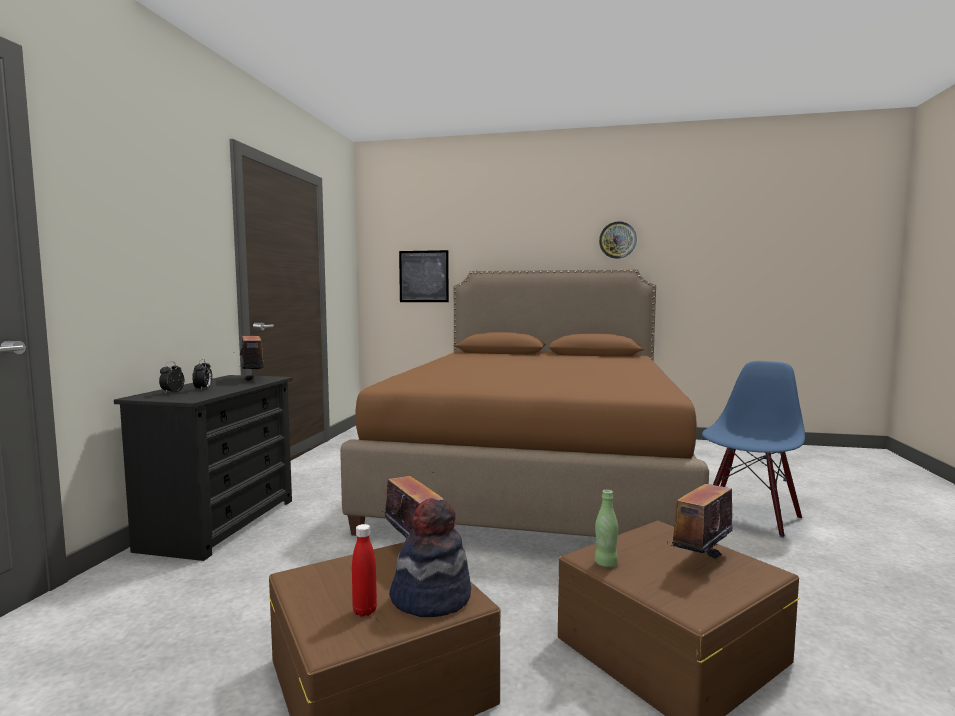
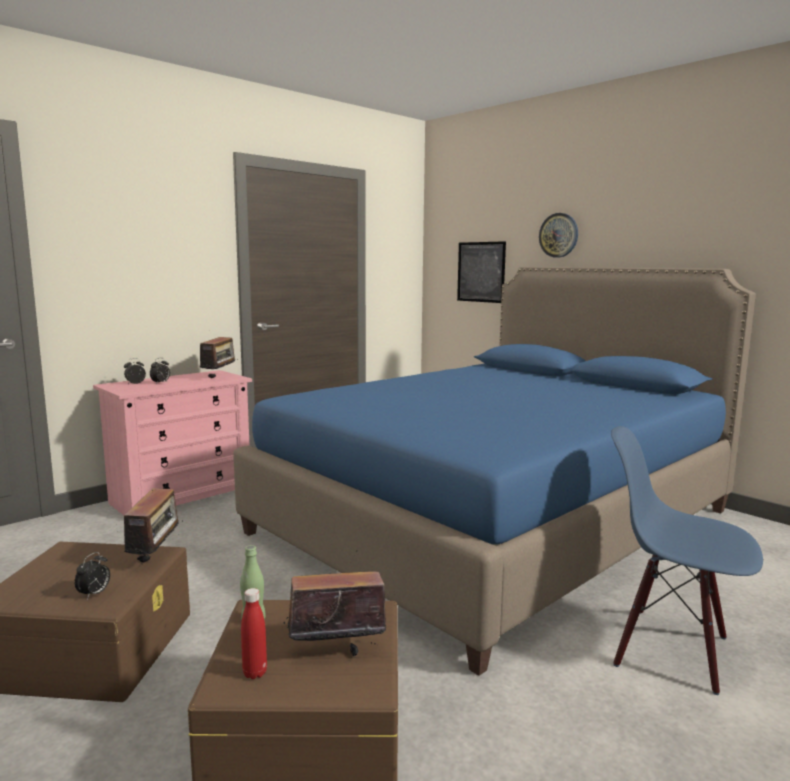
camera: 35 degrees right, 5 degrees up
black dresser [114,375,293,561] -> pink dresser [93,370,252,515]
brown bed [340,269,709,537] -> blue bed [233,267,756,676]
red bottle [352,524,377,617] -> red bottle moved to [241,588,267,679]
hat [389,498,471,617] -> alarm clock [74,552,110,599]
wall clock [599,221,637,259] -> wall clock moved to [539,213,578,258]
blue chair [702,361,805,538] -> blue chair turned 135 degrees counterclockwise [611,426,763,695]

